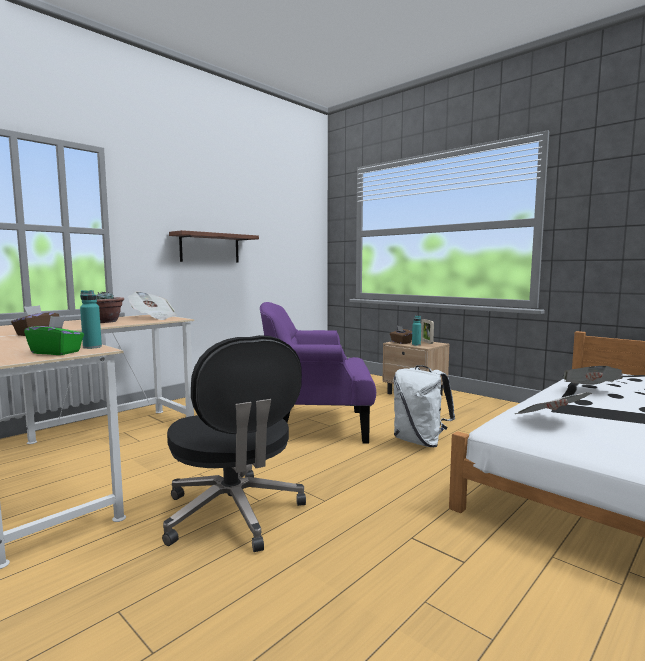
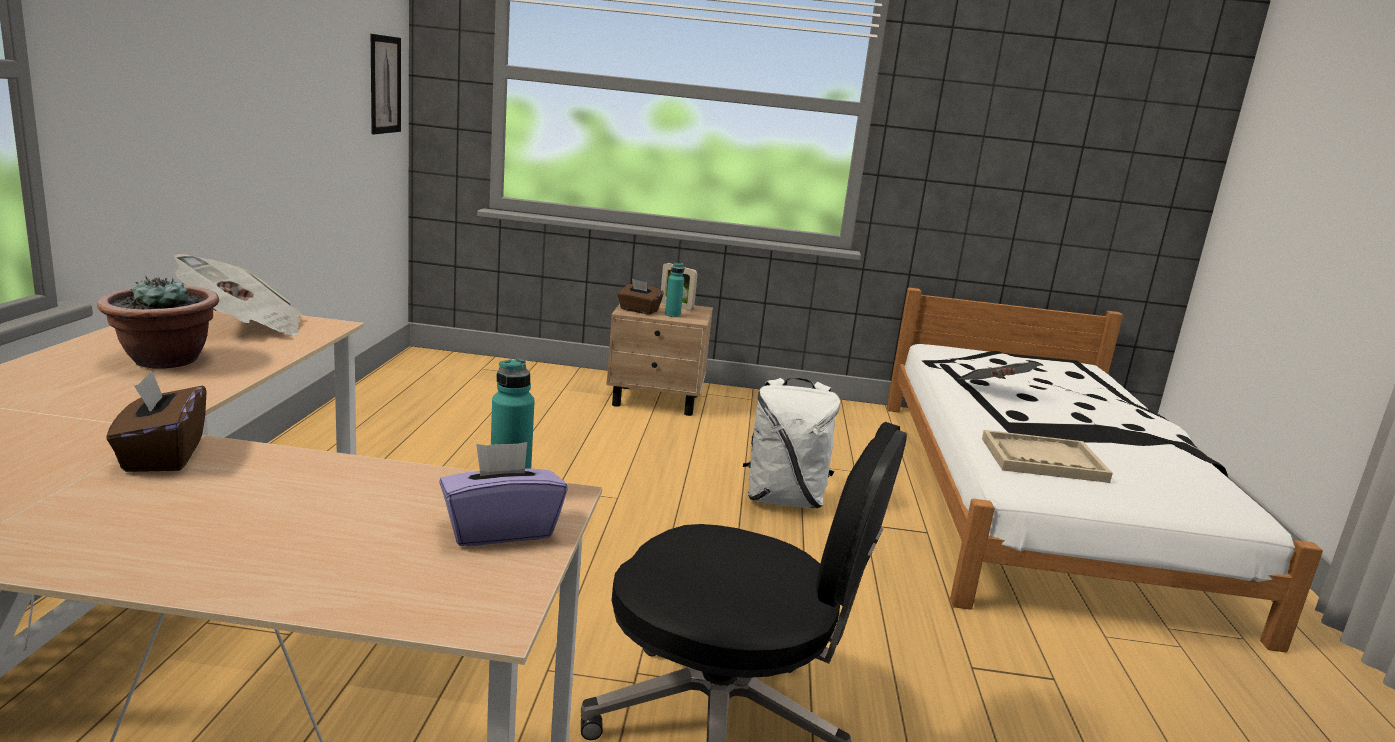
camera: 40 degrees left, 10 degrees up
green tissue box [24,316,84,355] -> purple tissue box [439,442,567,546]
shelf [169,230,259,262] -> none
purple armchair [260,302,376,444] -> none
newspaper [515,392,592,414] -> beige tray [982,430,1113,483]
none -> picture [371,34,401,134]

